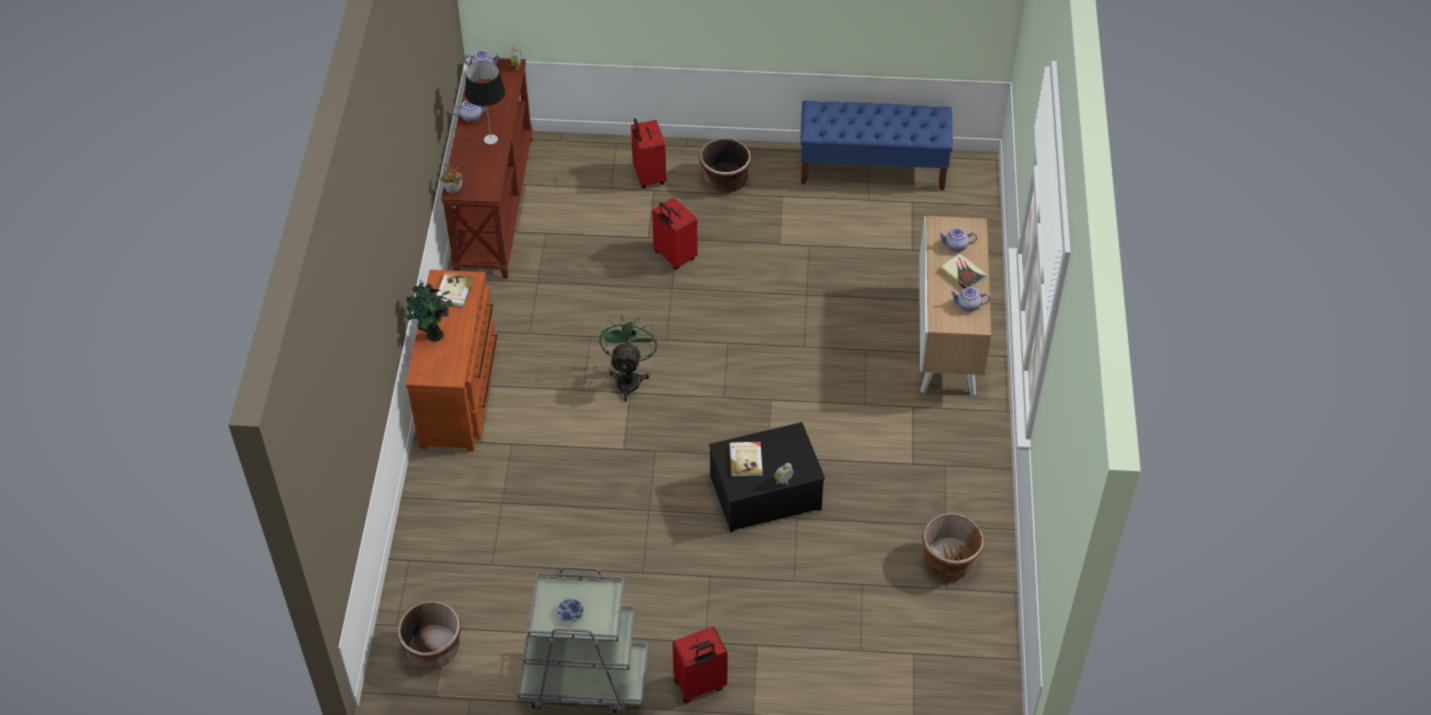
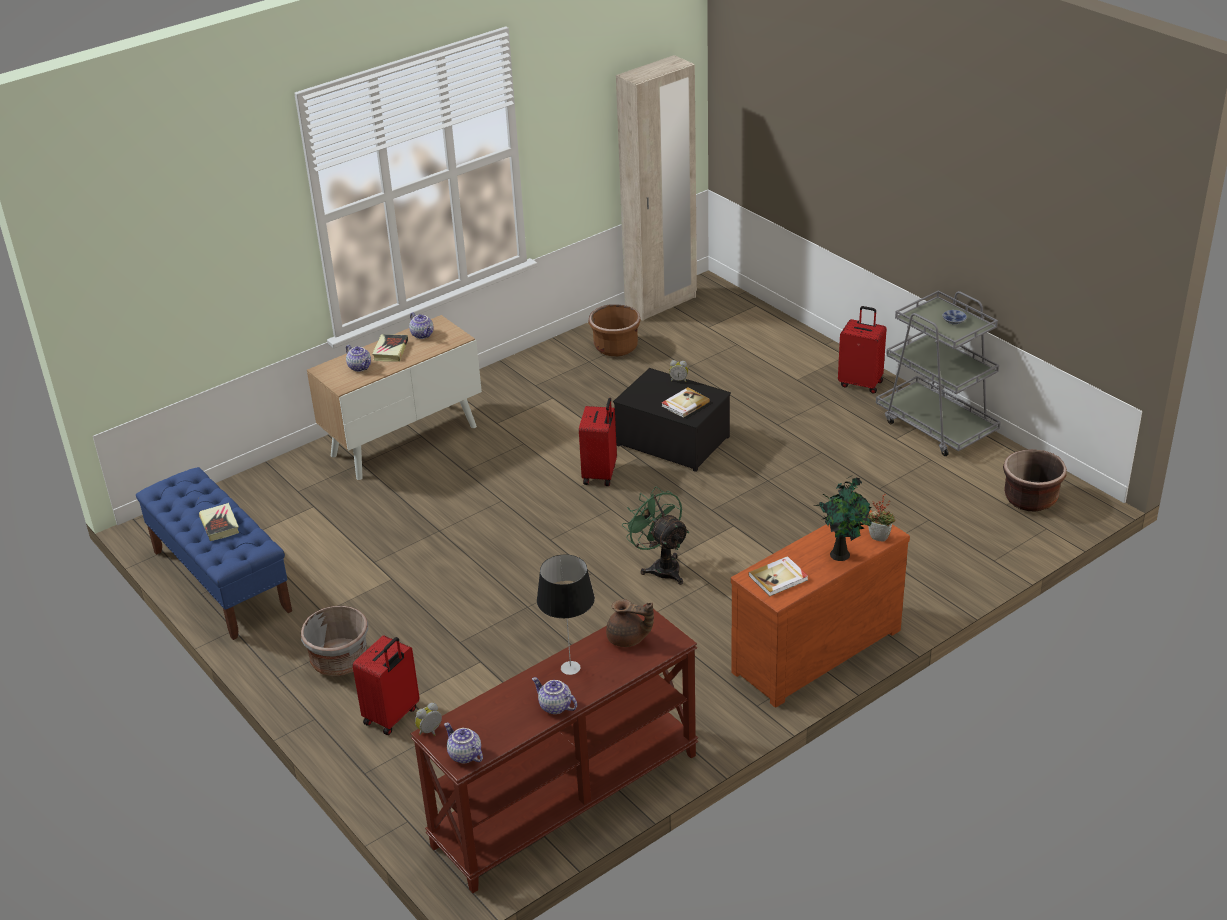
camera: 130 degrees left, 15 degrees down
potted plant [440,163,462,193] -> potted plant moved to [868,494,896,541]
green fan [600,315,658,402] -> green fan turned 90 degrees clockwise [622,486,689,585]
red suitcase [652,198,698,270] -> red suitcase moved to [579,398,617,486]
brown planter [699,138,752,193] -> grey planter [301,606,368,677]
none -> book [199,503,239,541]
none -> brown teapot [606,599,654,647]
none -> beige wardrobe [616,55,697,321]

